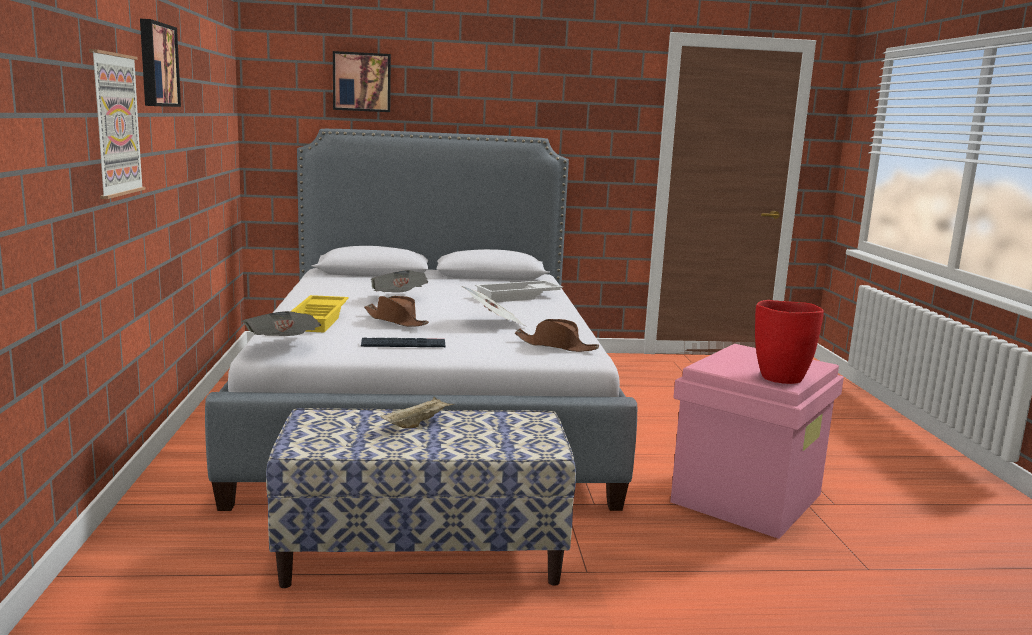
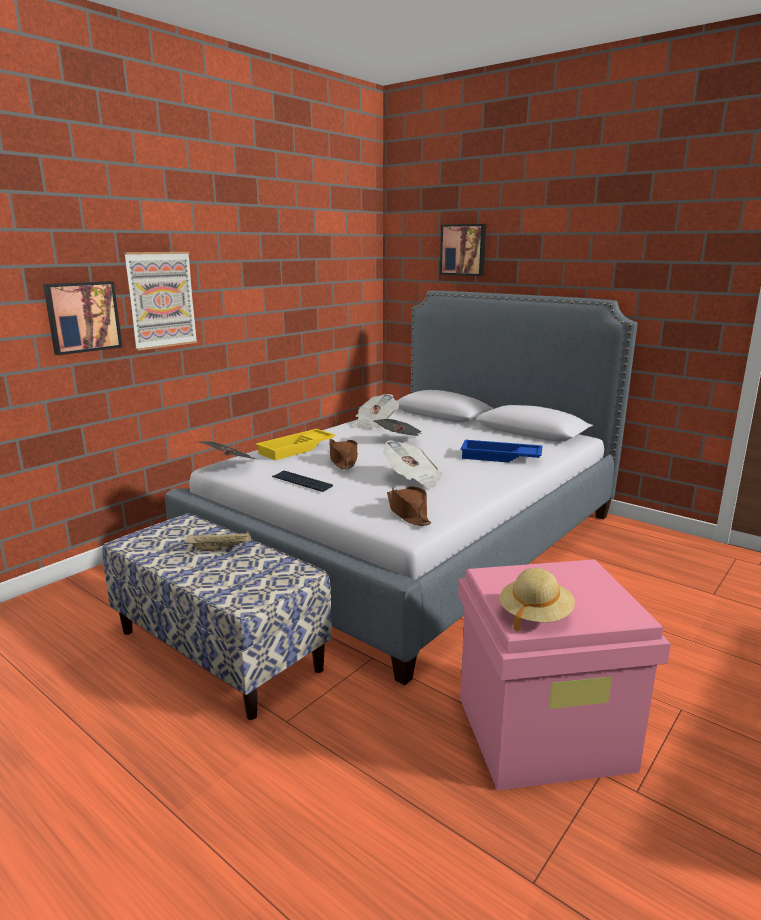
camera: 45 degrees right, 5 degrees up
picture [140,19,181,107] -> picture moved to [43,281,122,355]
white tray [475,280,563,302] -> blue tray [460,440,543,463]
red vase [755,300,824,384] -> beige hat [499,568,575,632]
none -> newspaper [353,394,399,429]

